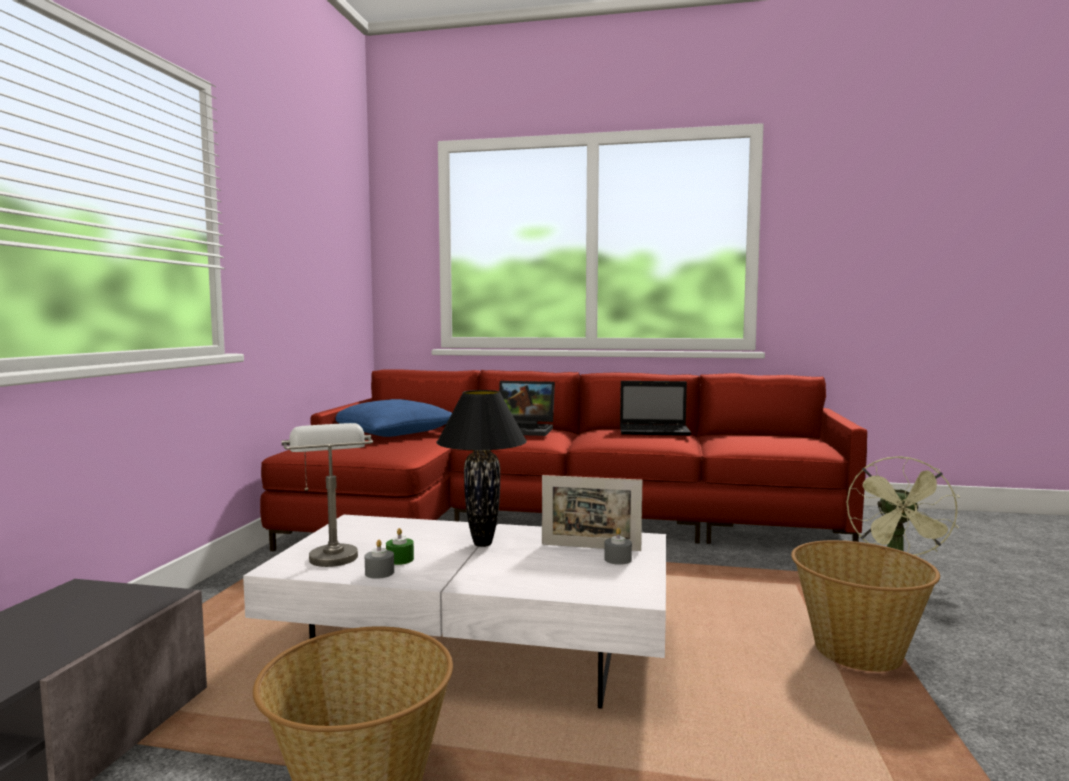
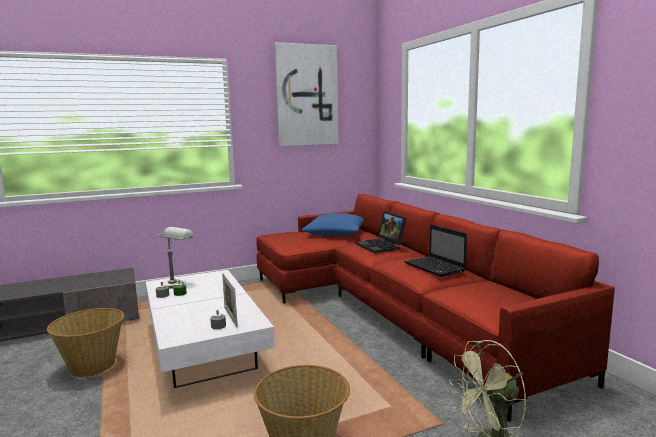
camera: 55 degrees right, 5 degrees up
black table lamp [437,390,527,547] -> none
none -> picture [274,42,339,146]

